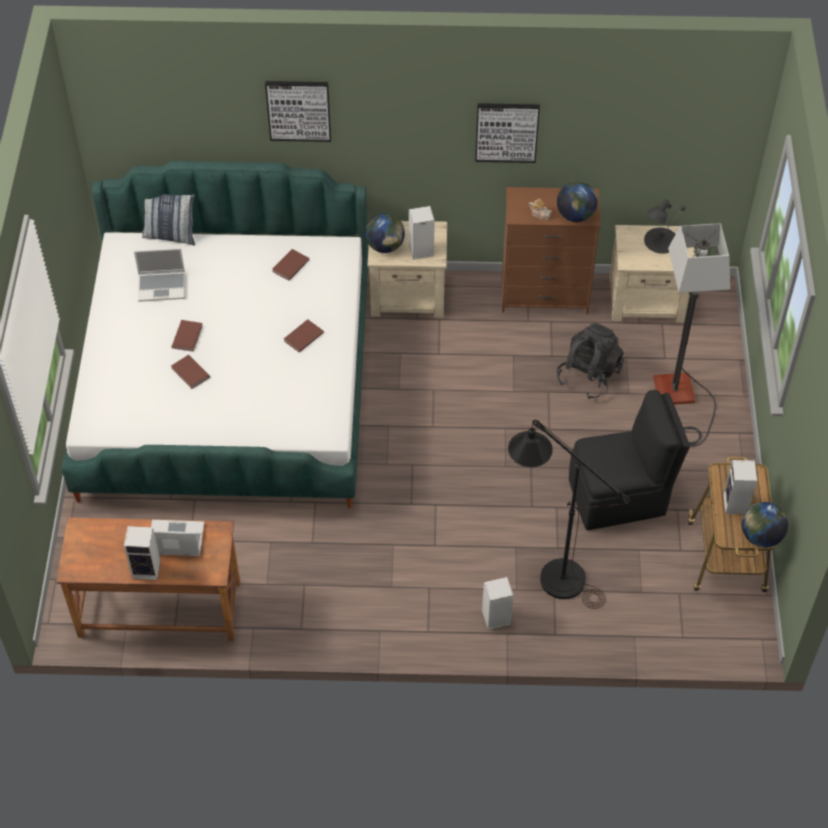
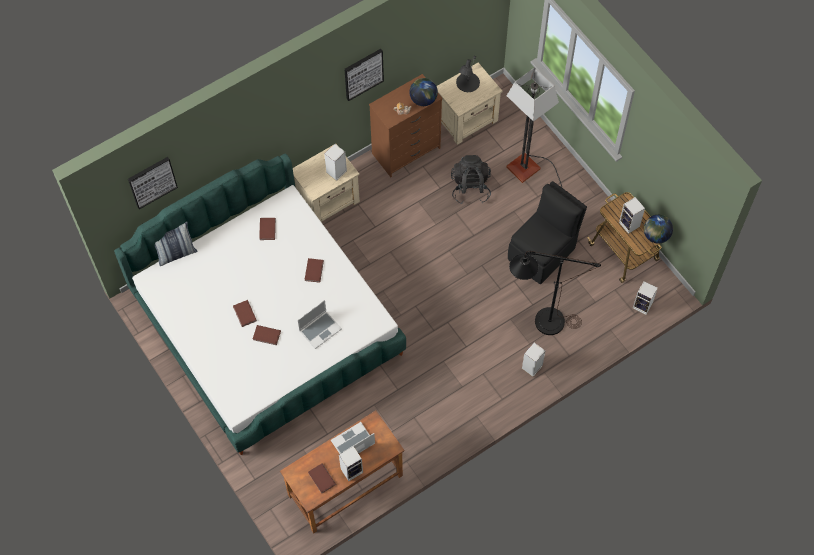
camera: 35 degrees left, 10 degrees up
laptop [134,248,185,302] -> laptop moved to [298,300,342,349]
picture [265,81,331,142] -> picture moved to [128,157,178,209]
globe [365,213,405,253] -> none
none -> brown book [308,463,336,493]
none -> speaker [633,281,658,315]

